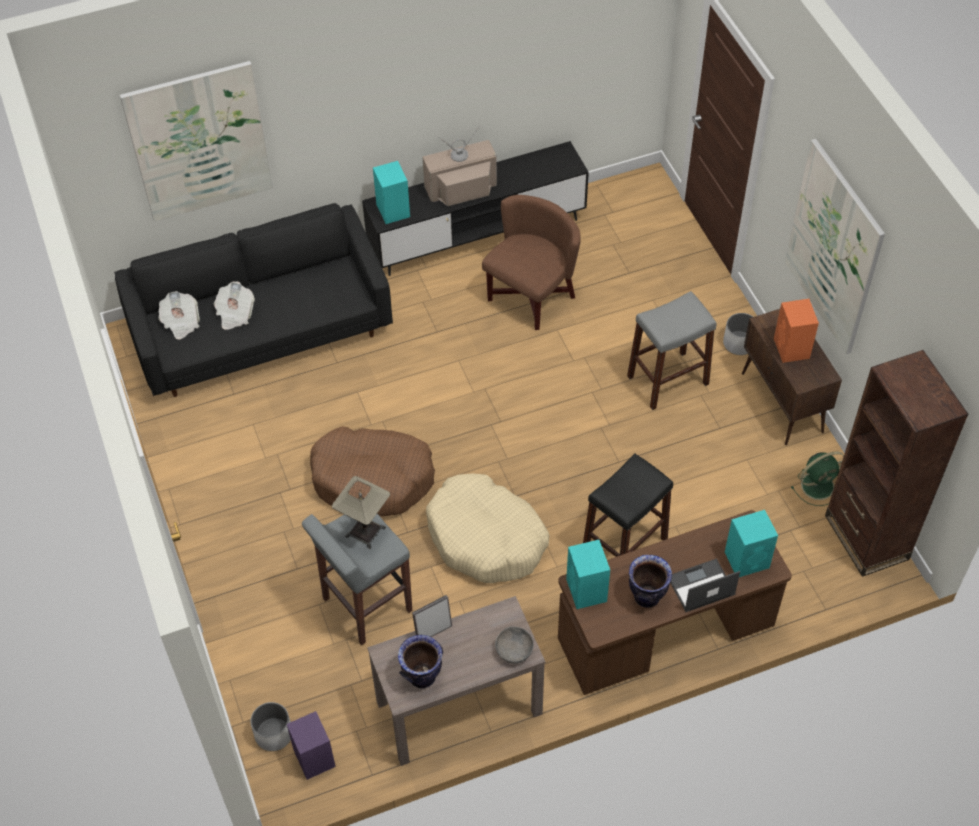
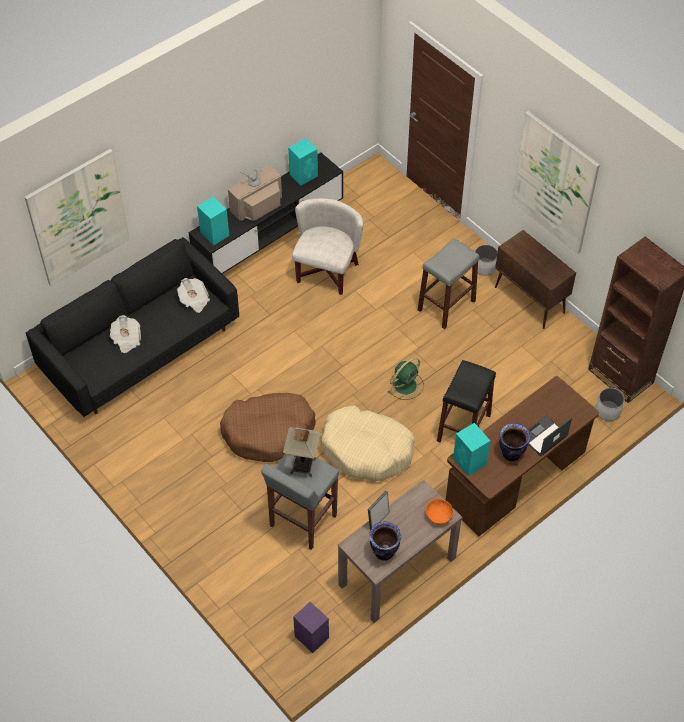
camera: 20 degrees left, 0 degrees up
newspaper [159,291,200,340] -> newspaper moved to [177,278,210,313]
white planter [251,702,291,751] -> white planter moved to [595,388,624,421]
brown armchair [482,195,581,330] -> white armchair [292,198,364,295]
grey bowl [495,627,534,664] -> orange bowl [426,499,453,525]
turquoise speaker [725,510,778,577] -> turquoise speaker moved to [288,138,318,185]
orange speaker [774,299,819,363] -> none
green fan [791,451,844,506] -> green fan moved to [388,358,424,400]

